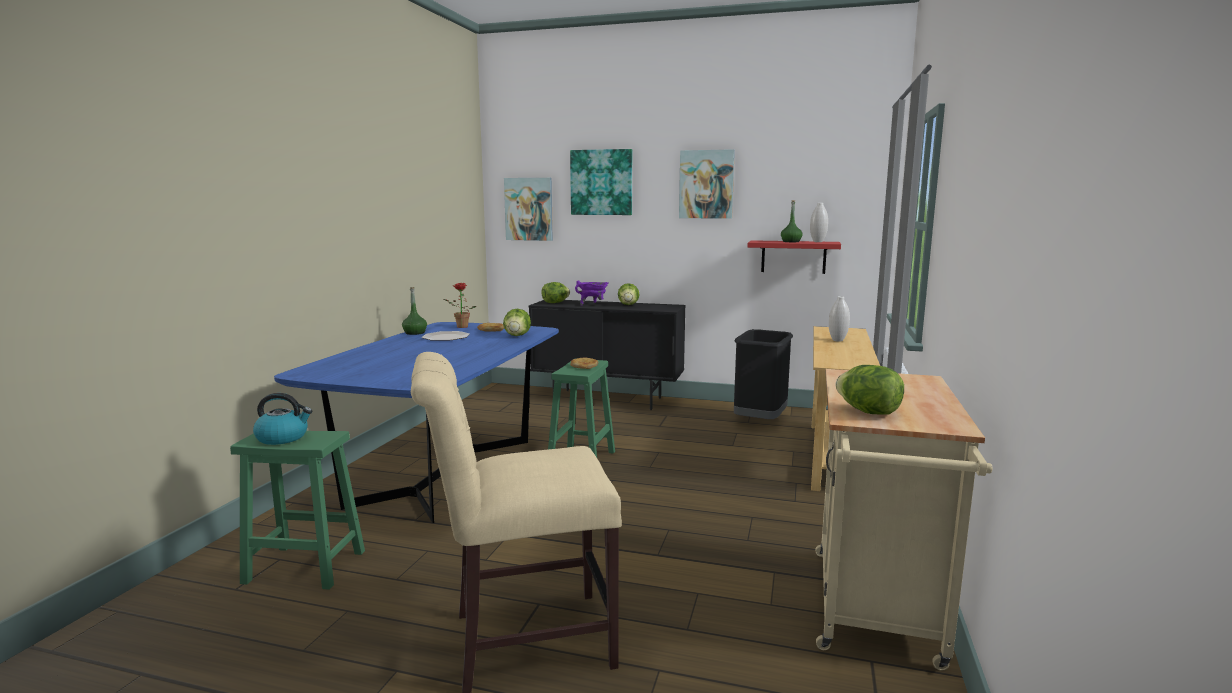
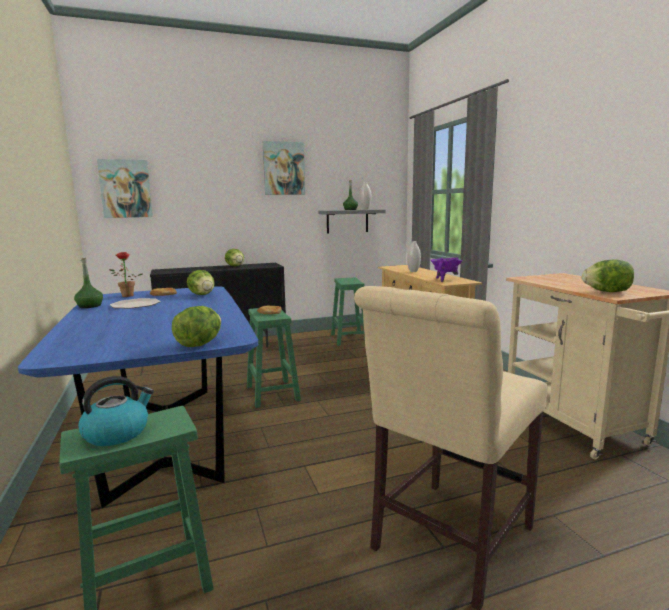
camera: 35 degrees left, 0 degrees up
lettuce [541,282,570,303] -> lettuce moved to [172,306,221,347]
picture [570,149,632,215] -> none
purple cooking pot [575,280,608,306] -> purple cooking pot moved to [431,257,462,282]
black trash can [734,329,793,419] -> green stool [331,278,365,346]
red shelf [747,240,841,274] -> grey shelf [318,210,386,233]

